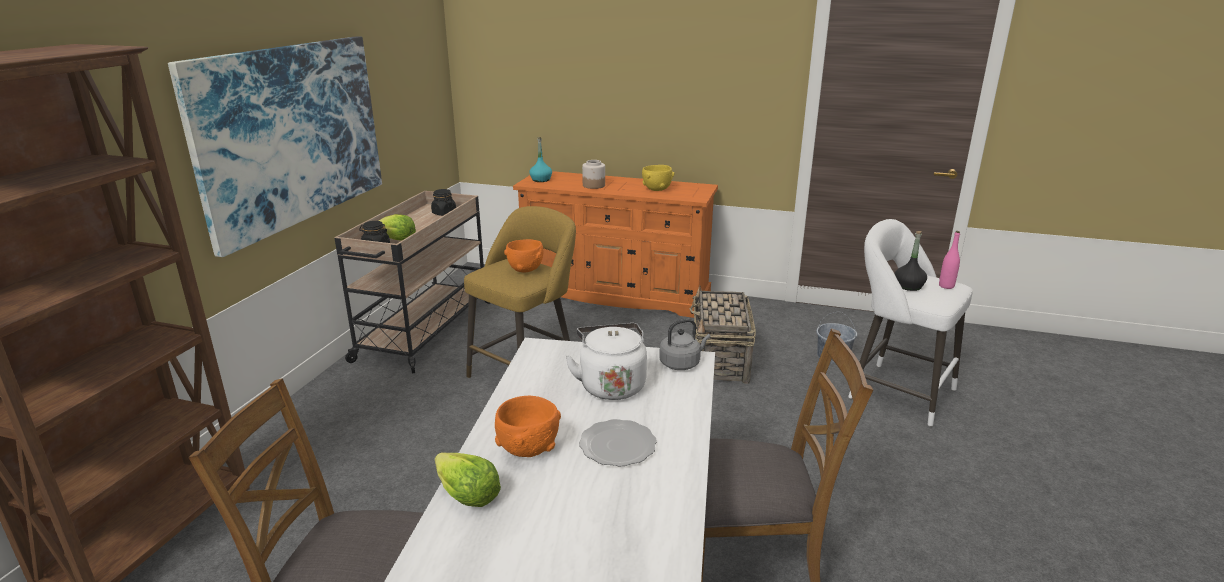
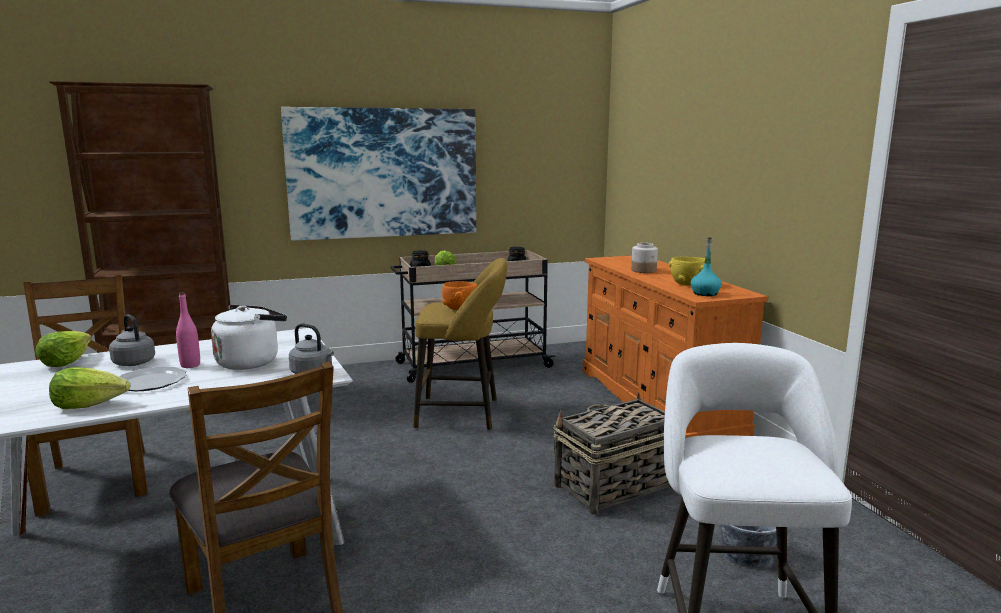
camera: 55 degrees right, 10 degrees down
orange bowl [495,396,561,457] -> grey kettle [109,314,155,366]
turquoise bottle [530,137,552,182] -> turquoise bottle moved to [691,237,722,296]
black bottle [895,231,927,291] -> none
pink bottle [939,231,960,289] -> pink bottle moved to [176,292,200,368]
none -> lettuce [49,367,130,409]

